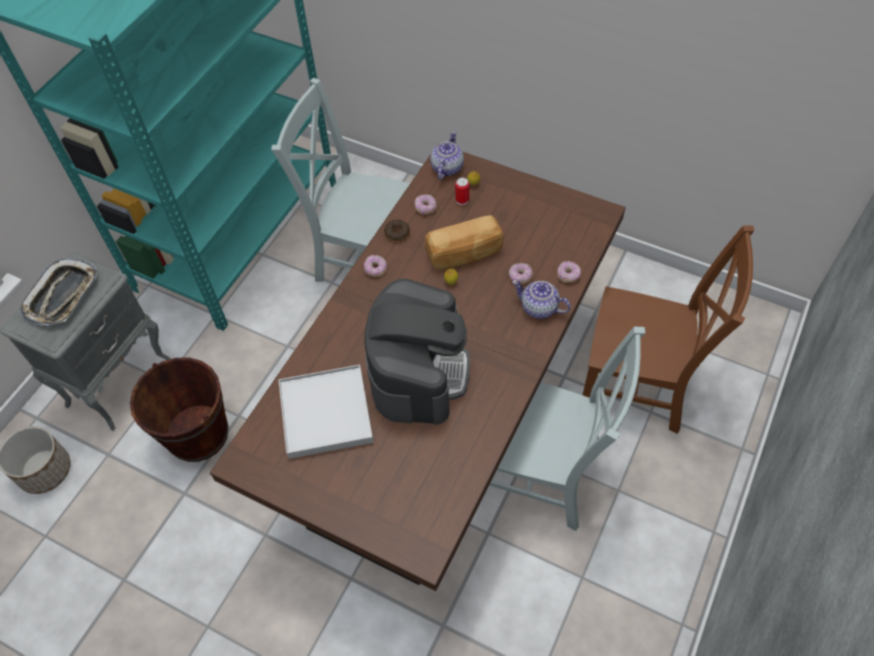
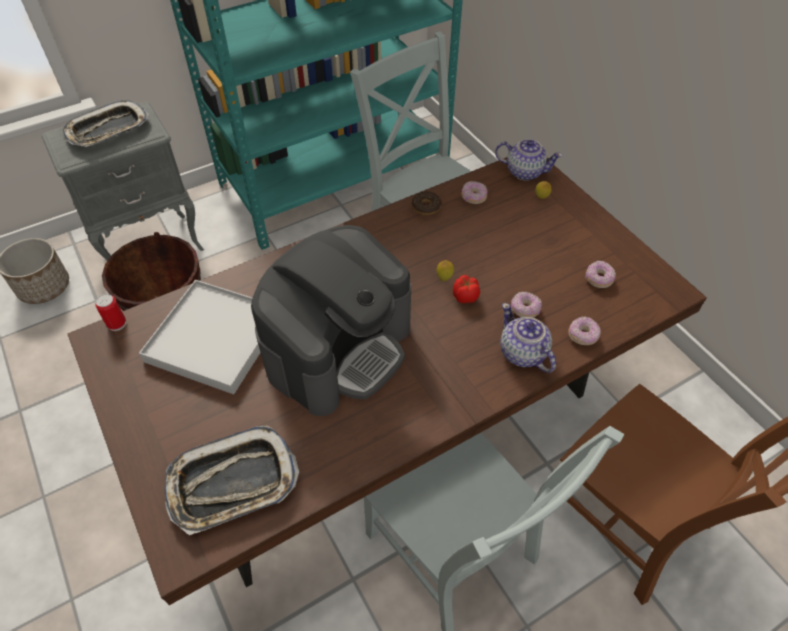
camera: 30 degrees right, 5 degrees down
donut [364,255,387,277] -> donut moved to [585,261,616,288]
bread [424,215,504,270] -> none
teapot [430,131,464,180] -> teapot turned 60 degrees clockwise [495,139,563,181]
can [455,178,469,205] -> can moved to [95,294,126,331]
none -> tray [165,426,299,535]
none -> tomato [453,275,480,303]

